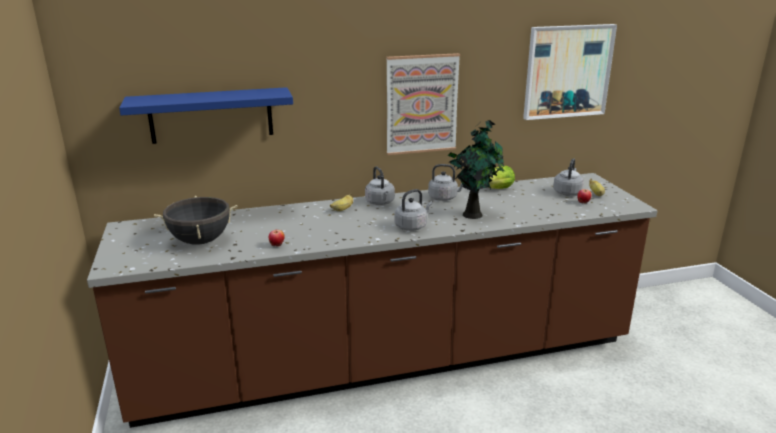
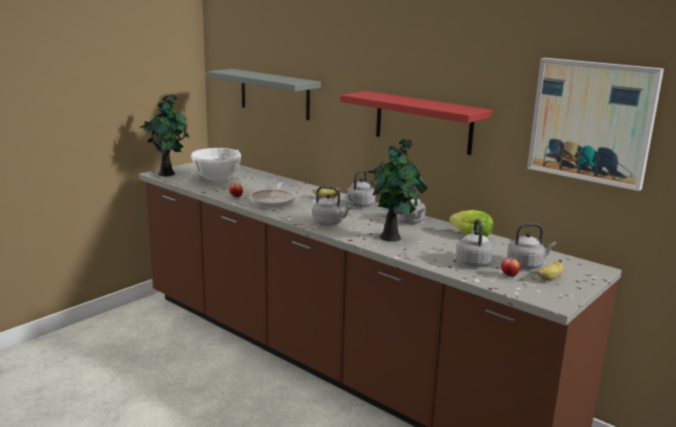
camera: 55 degrees right, 5 degrees down
blue shelf [119,87,293,144] -> grey shelf [206,69,321,120]
black cooking pot [154,196,237,245] -> white cooking pot [191,148,241,181]
picture [386,53,460,155] -> red shelf [340,91,492,155]
none -> potted plant [139,95,189,176]
none -> frying pan [250,182,295,208]
none -> grey kettle [456,219,493,267]

